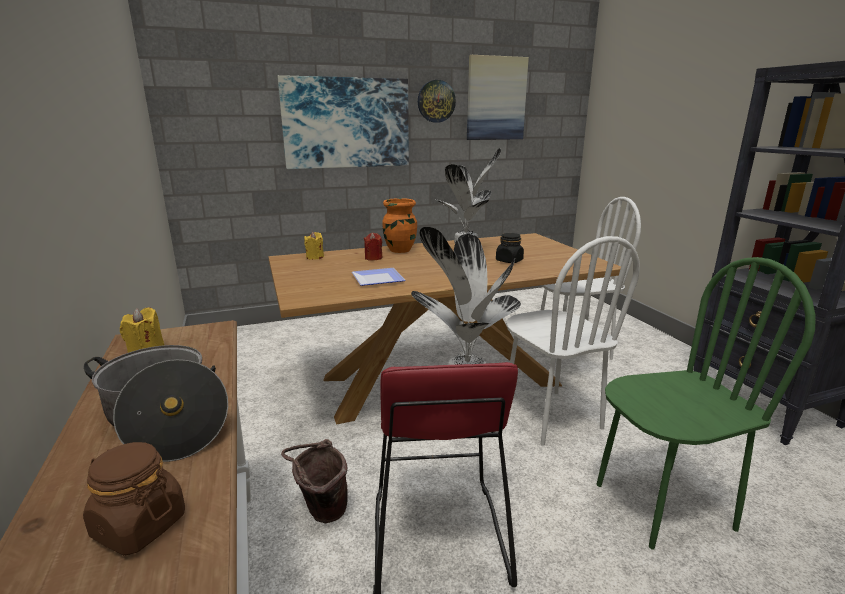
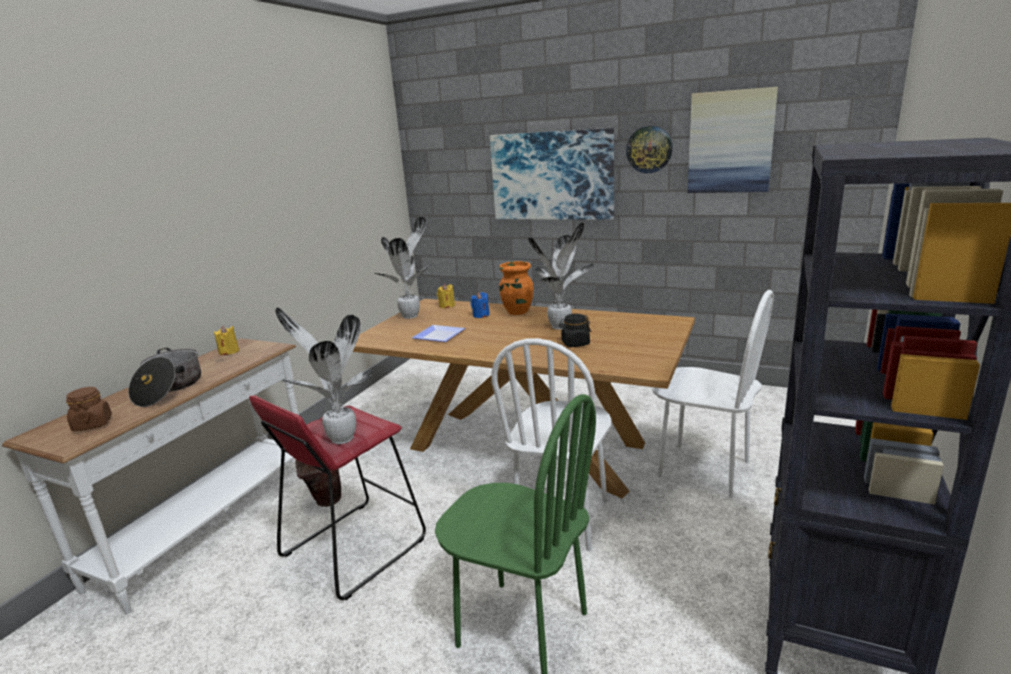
camera: 45 degrees right, 0 degrees up
red candle [364,233,383,261] -> blue candle [471,292,490,318]
none -> potted plant [374,216,433,319]

